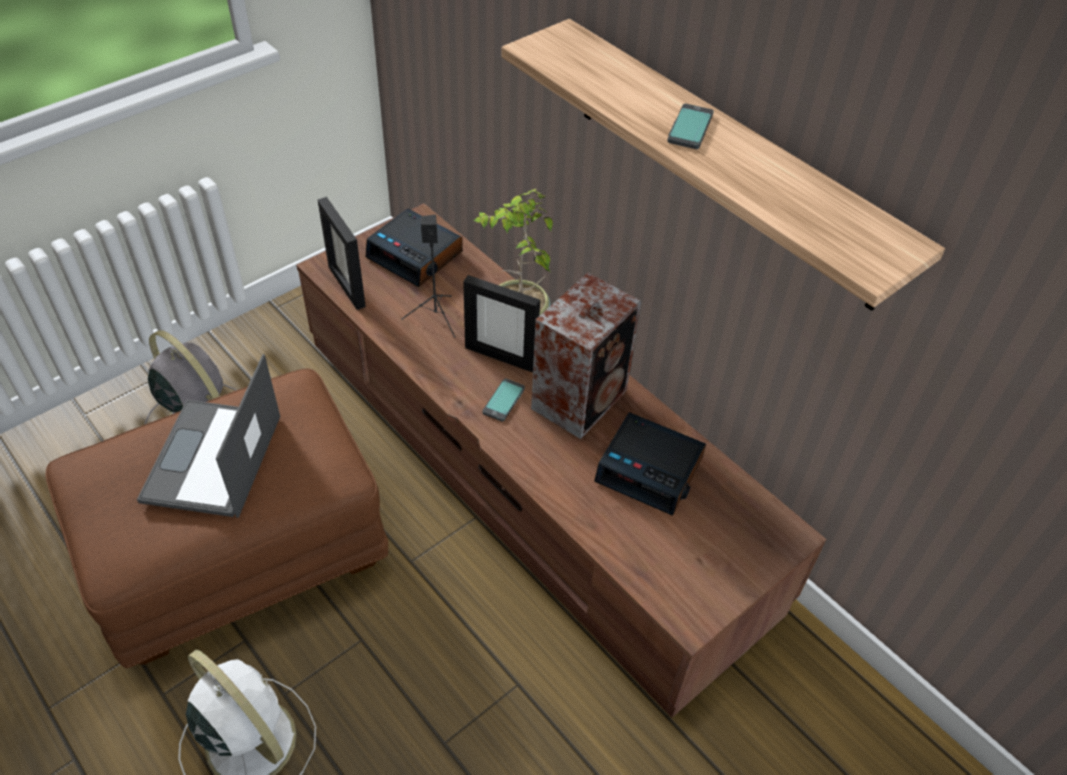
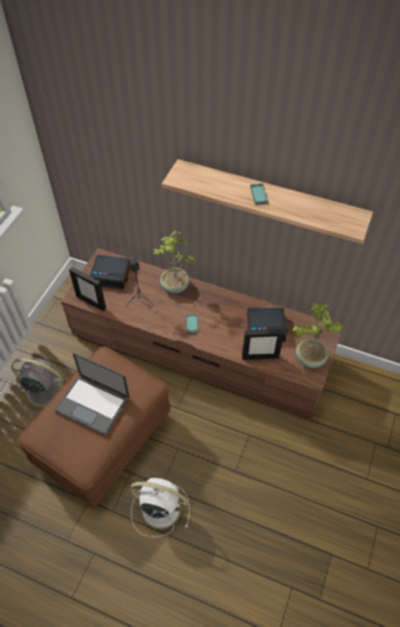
camera: 25 degrees left, 5 degrees up
laptop [137,354,280,518] -> laptop turned 45 degrees counterclockwise [54,353,130,436]
picture frame [463,275,540,372] -> picture frame moved to [242,329,284,360]
speaker [531,272,641,439] -> none
none -> potted plant [292,303,343,368]

